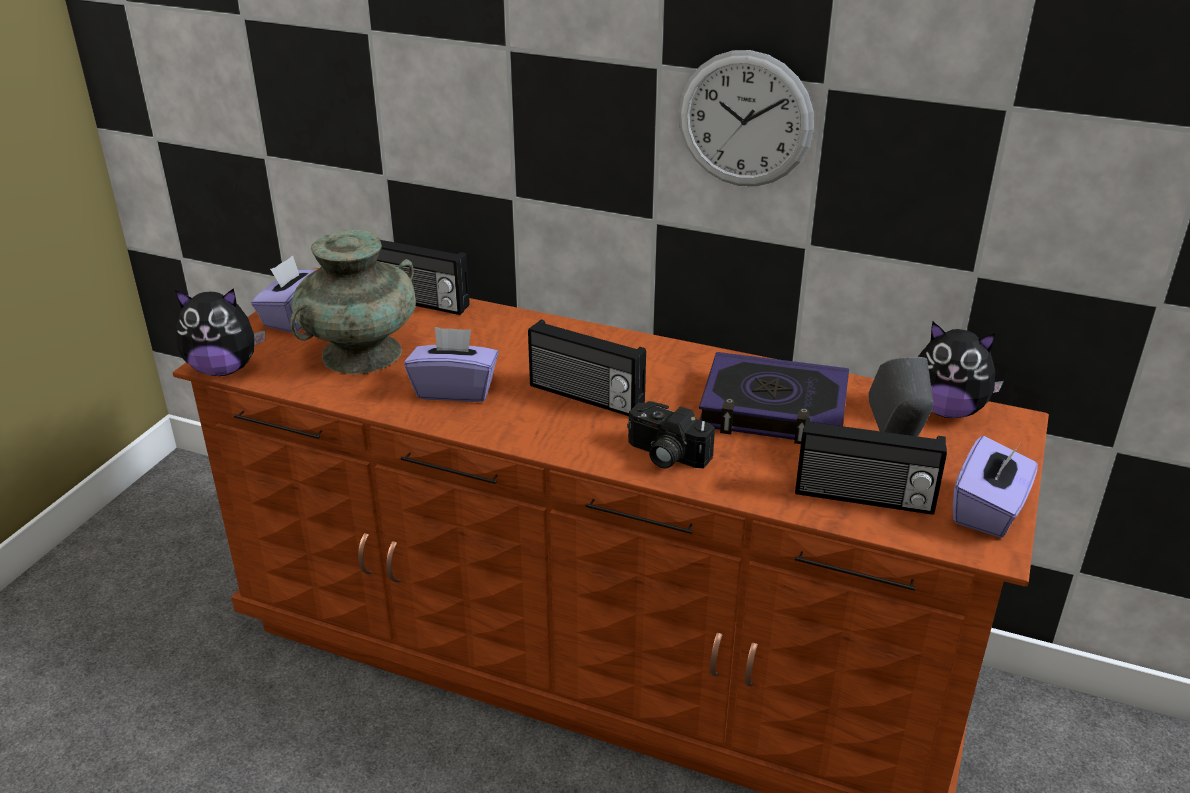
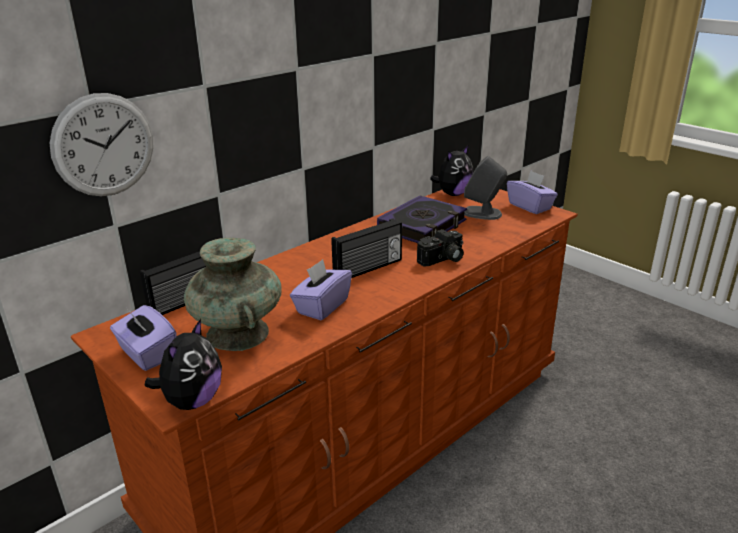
camera: 65 degrees left, 5 degrees down
wall clock [679,50,814,186] -> wall clock moved to [49,93,154,196]
radio [795,418,947,515] -> none

